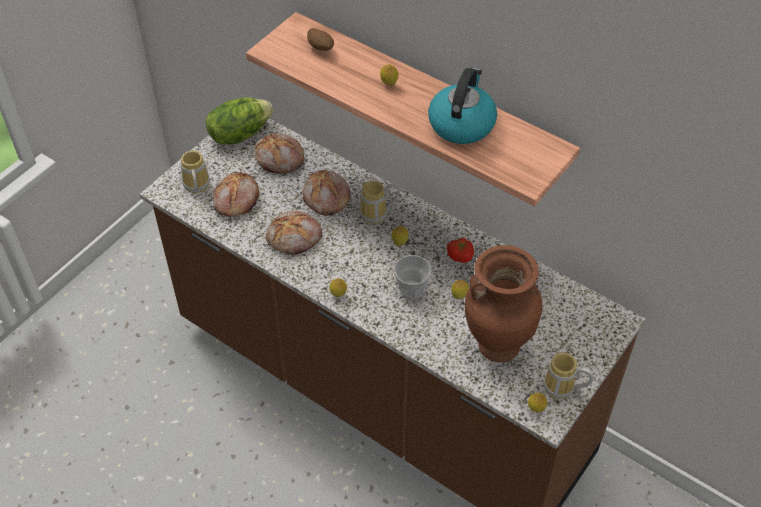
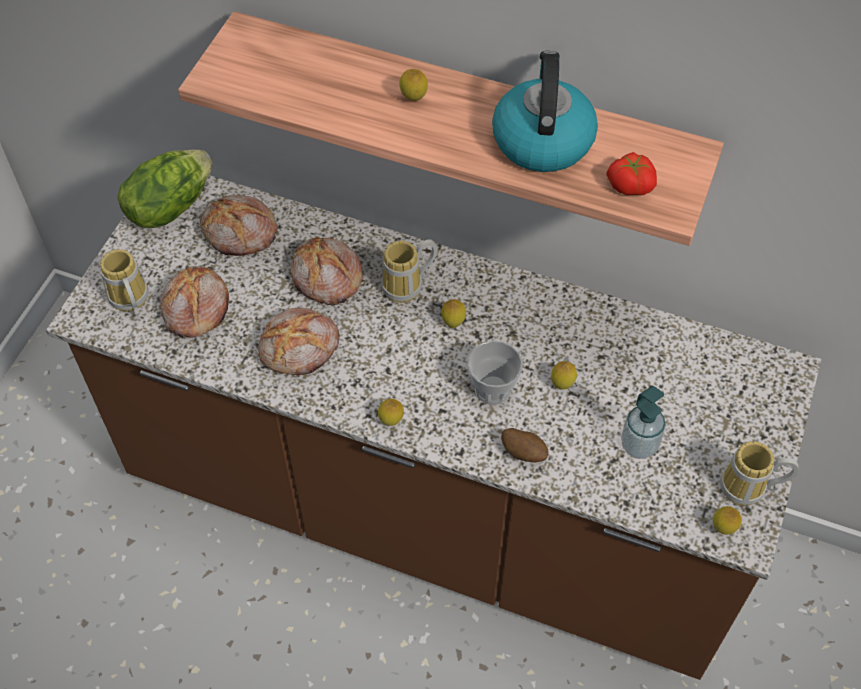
camera: 15 degrees left, 5 degrees up
potato [307,28,334,51] -> potato moved to [501,428,549,463]
tomato [447,238,474,263] -> tomato moved to [606,152,657,195]
brown vase [465,245,542,362] -> soap dispenser [621,386,666,459]

